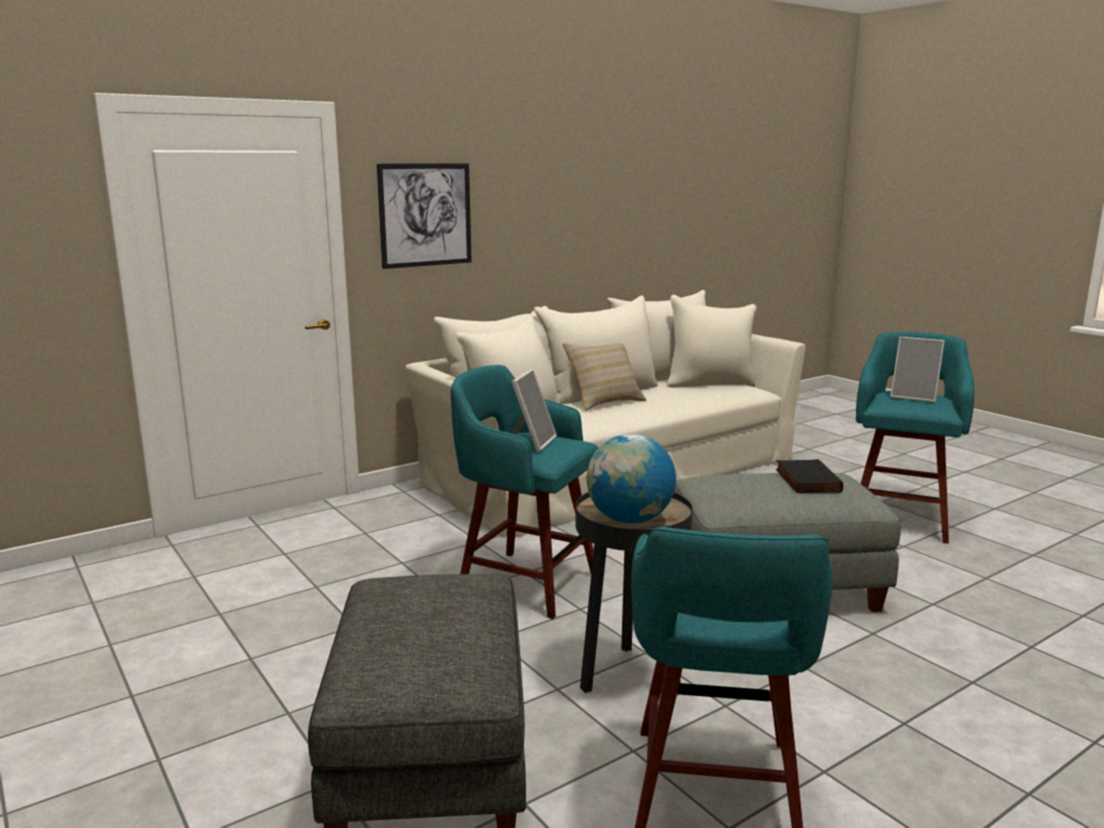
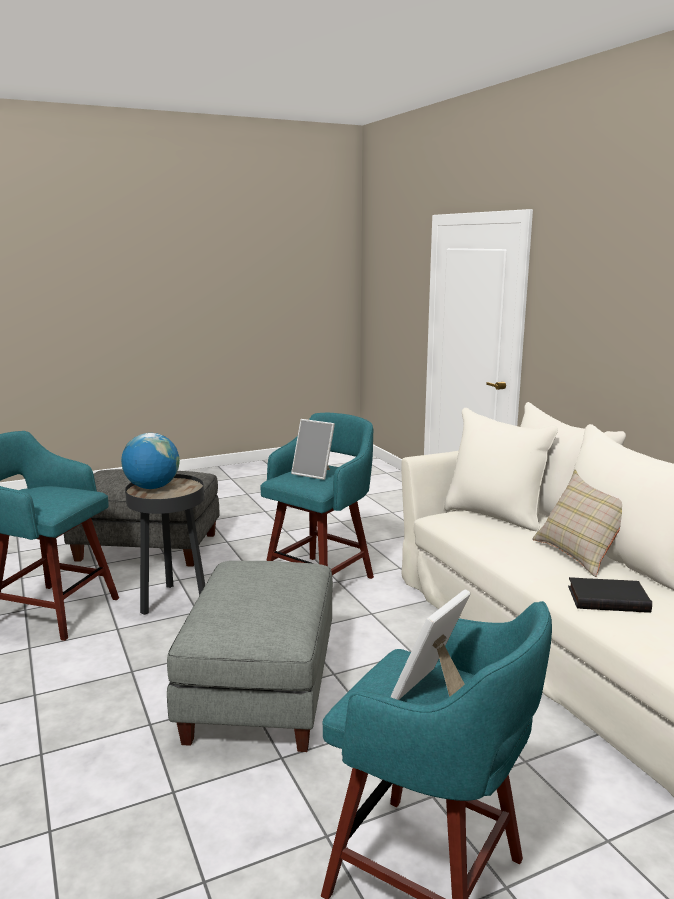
camera: 100 degrees right, 0 degrees up
picture [377,163,472,269] -> none
black book [776,459,843,493] -> black book moved to [568,577,652,613]

